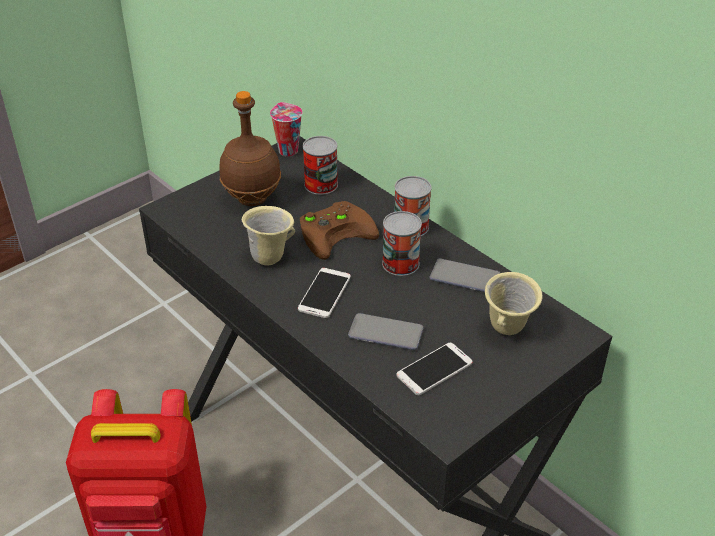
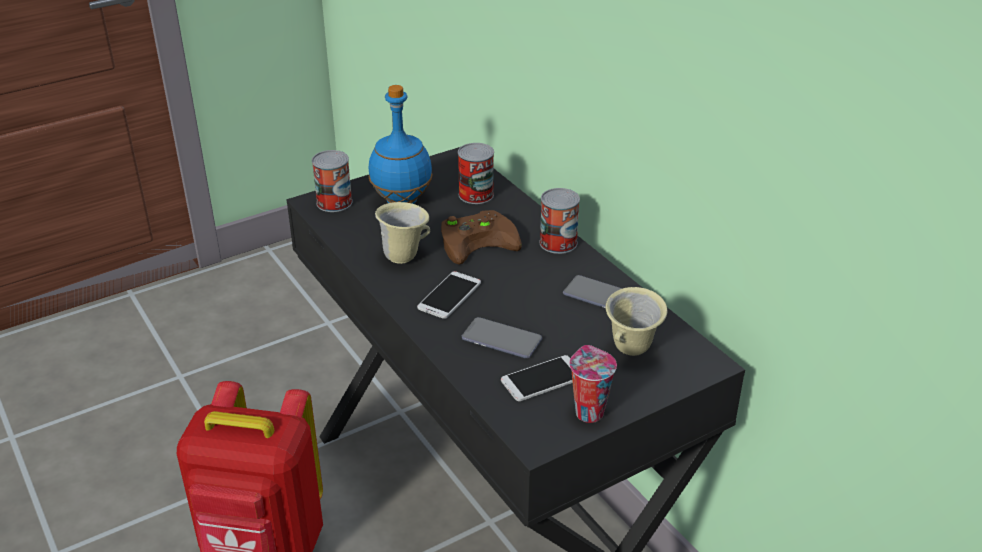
camera: 10 degrees right, 5 degrees down
brown bottle [219,91,281,206] -> blue bottle [369,85,433,204]
cup [270,102,303,156] -> cup moved to [569,345,617,423]
can [382,211,422,276] -> can moved to [312,150,353,212]

